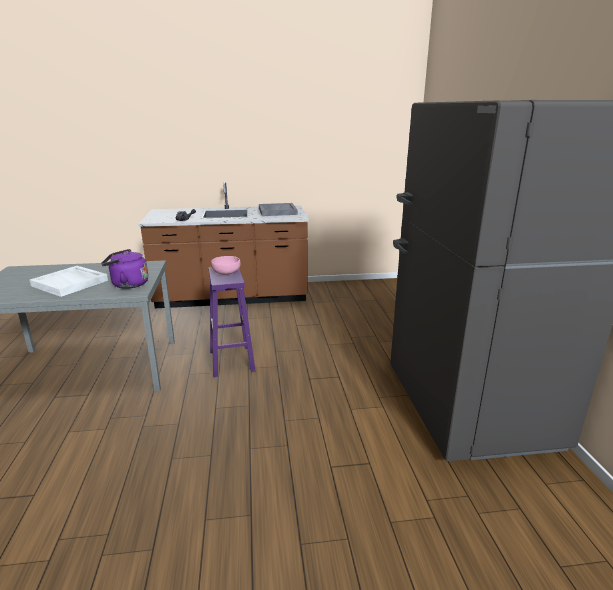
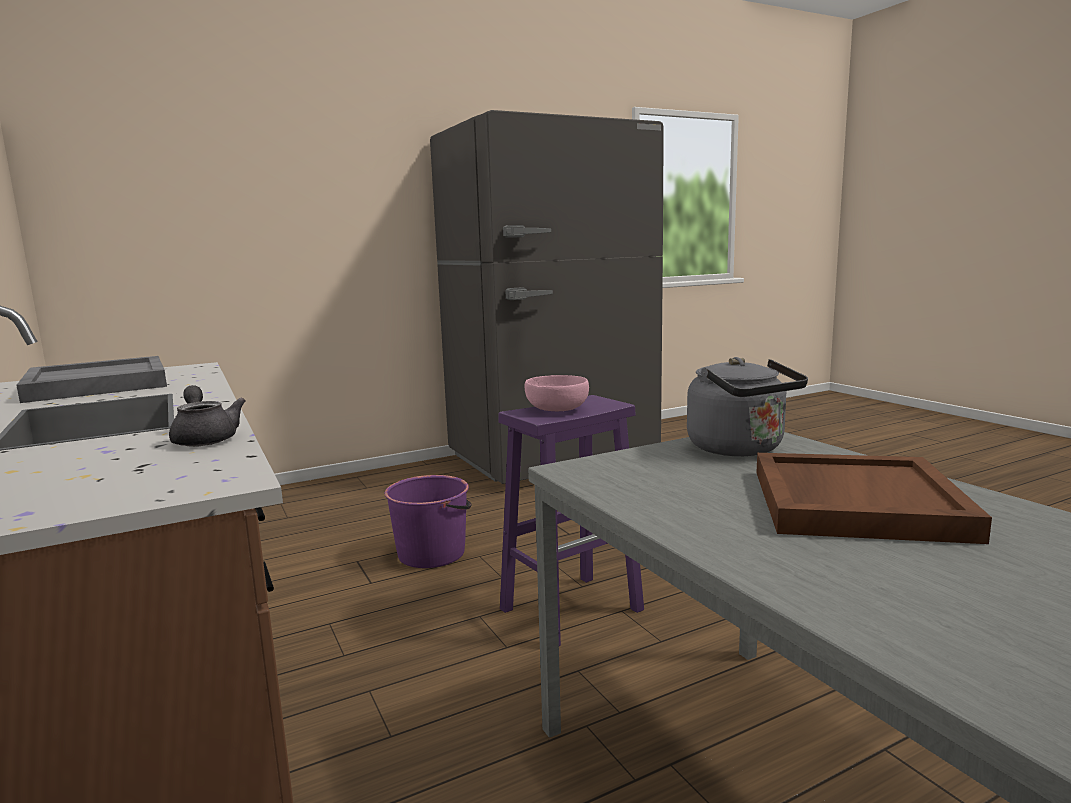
camera: 110 degrees left, 10 degrees down
white tray [29,266,108,297] -> brown tray [756,453,992,544]
purple kettle [101,249,148,289] -> grey kettle [687,357,808,456]
none -> purple bucket [384,475,472,568]

